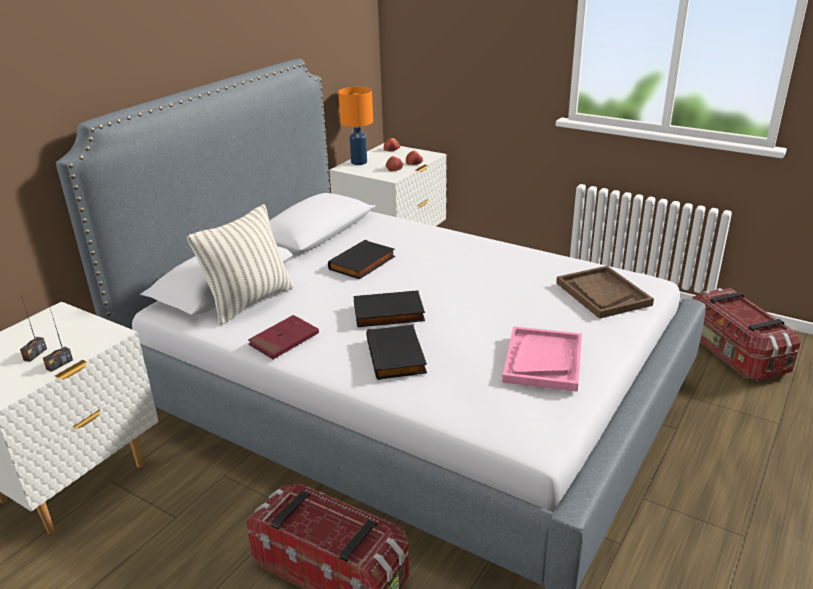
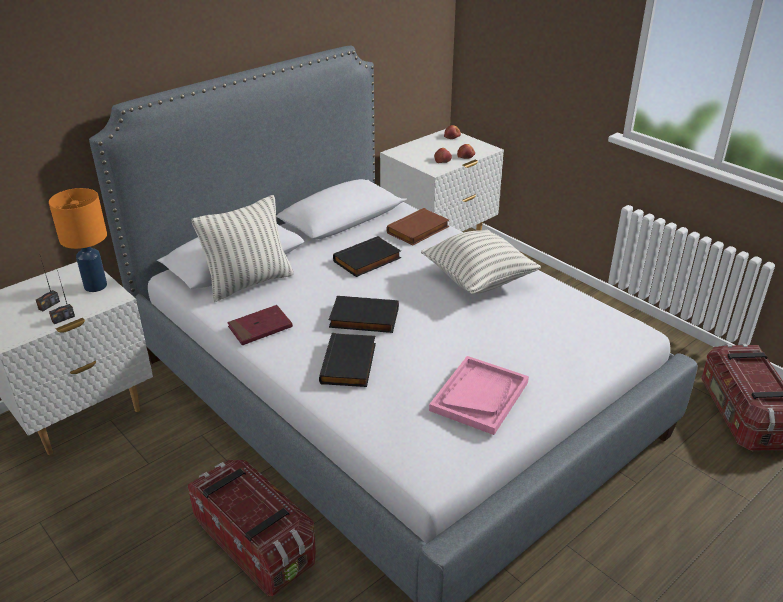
camera: 15 degrees right, 5 degrees up
orange table lamp [338,87,373,165] -> orange table lamp moved to [49,188,107,292]
brown tray [556,266,654,319] -> none
none -> brown book [387,208,449,245]
none -> pillow [421,230,541,294]

